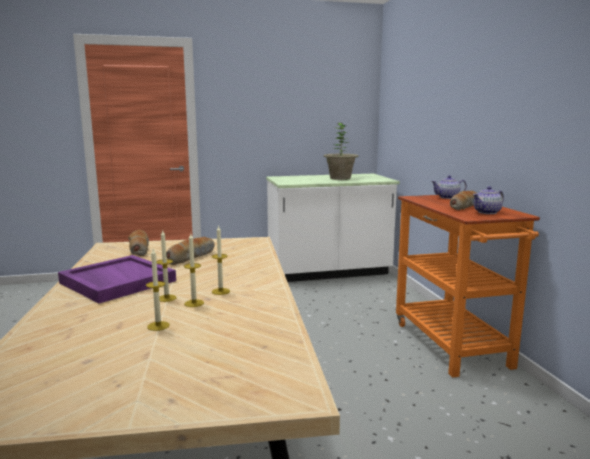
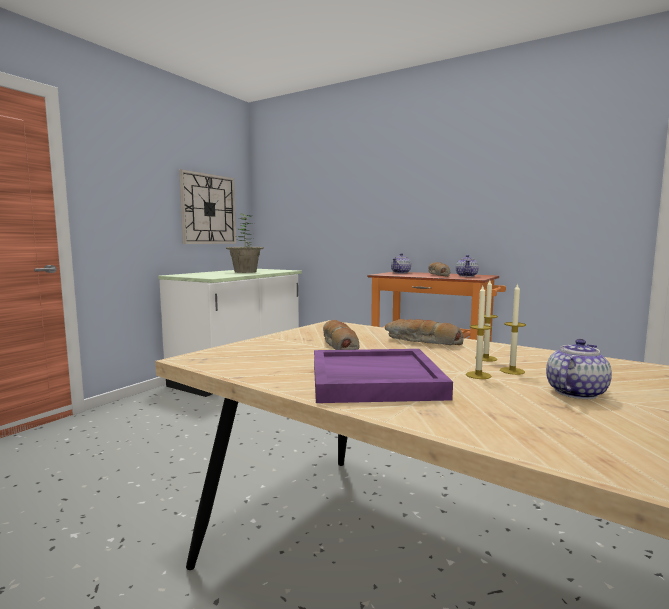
camera: 45 degrees left, 5 degrees down
bread [128,230,149,256] -> bread moved to [385,319,464,345]
candle [146,249,170,331] -> teapot [546,339,612,399]
none -> wall clock [179,169,236,244]

